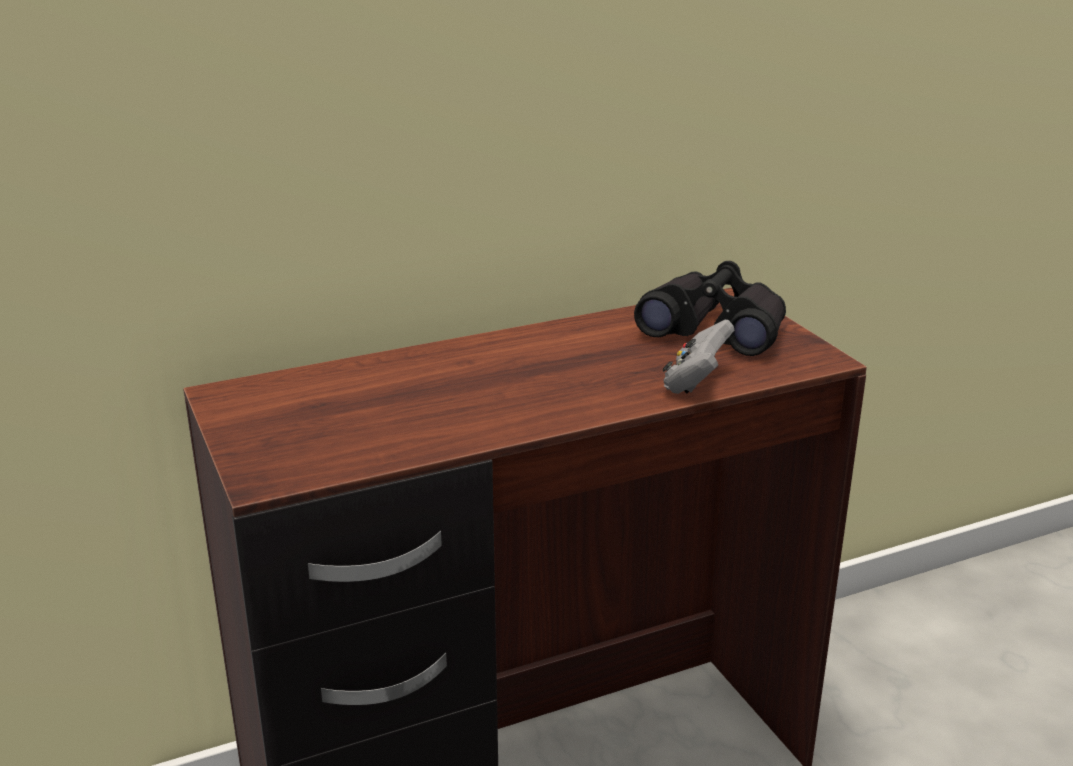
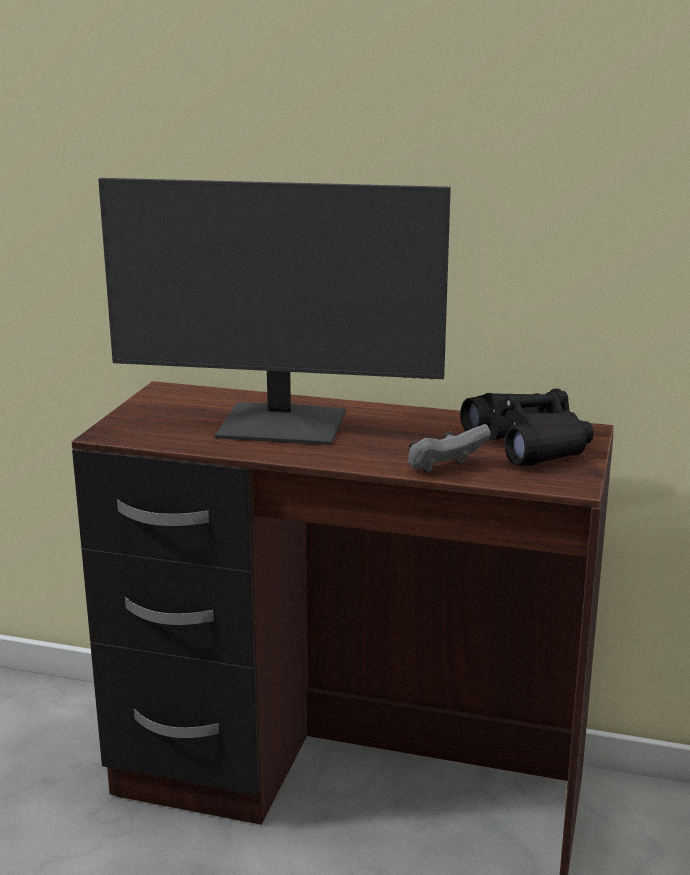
camera: 40 degrees right, 5 degrees down
none -> monitor [98,178,451,445]

